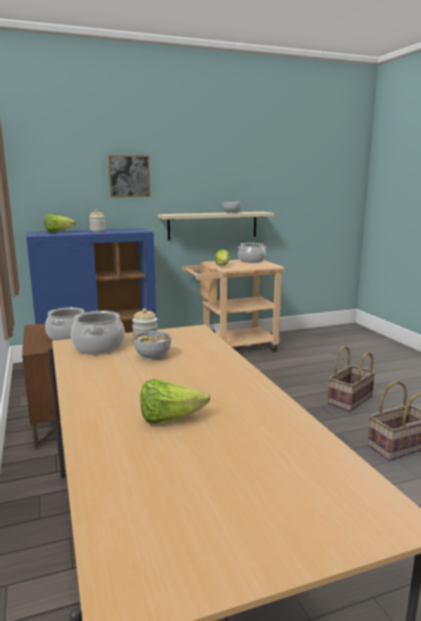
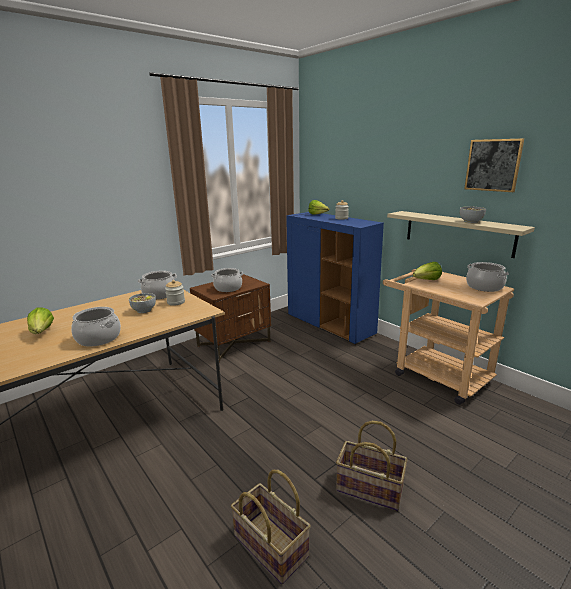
camera: 70 degrees right, 5 degrees up
picture [108,155,151,197] -> picture moved to [464,138,524,192]
none -> cooking pot [71,307,121,347]

